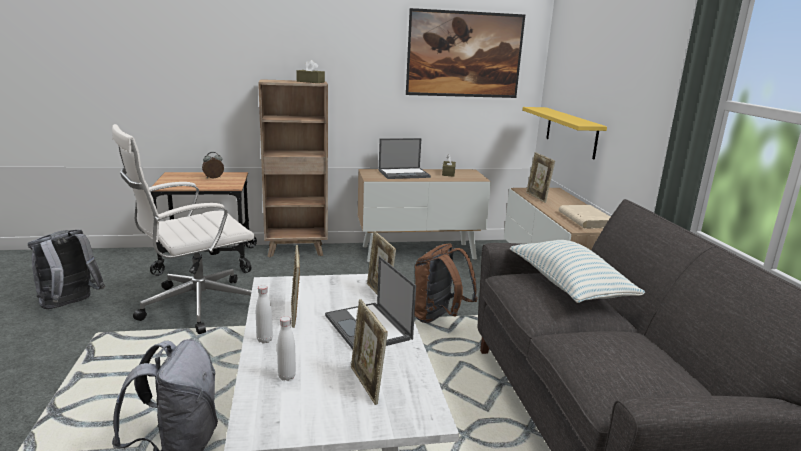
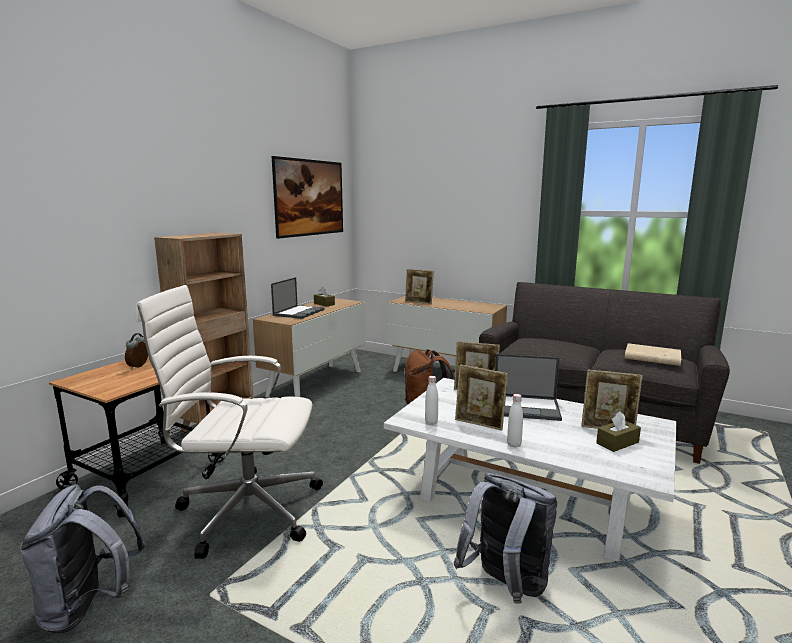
camera: 50 degrees left, 5 degrees down
white office chair [112,124,255,334] -> white office chair turned 90 degrees clockwise [135,285,323,559]
white bottle [277,316,296,381] -> white bottle moved to [425,376,438,425]
brown tissue box [296,60,325,83] -> brown tissue box moved to [596,411,641,452]
pillow [510,240,645,303] -> none
yellow shelf [523,107,607,159] -> none
beige book [559,205,610,229] -> beige book moved to [625,343,681,366]

